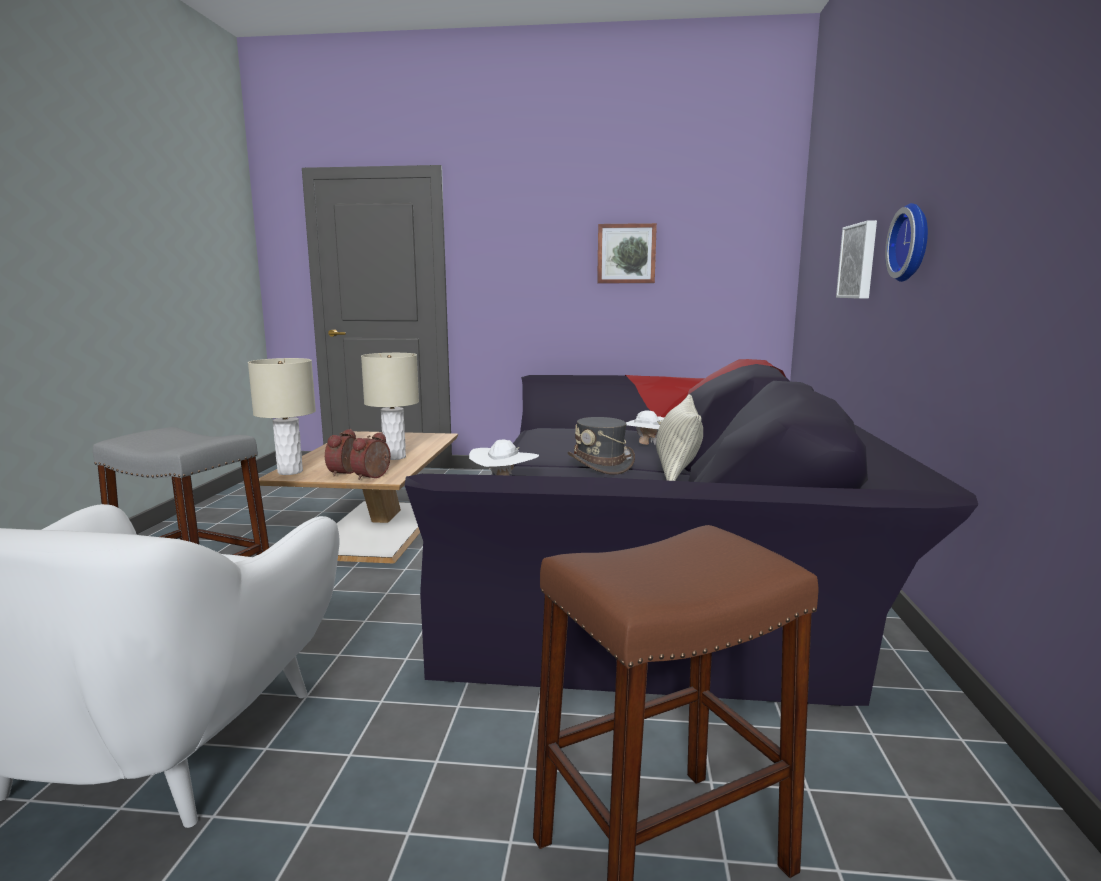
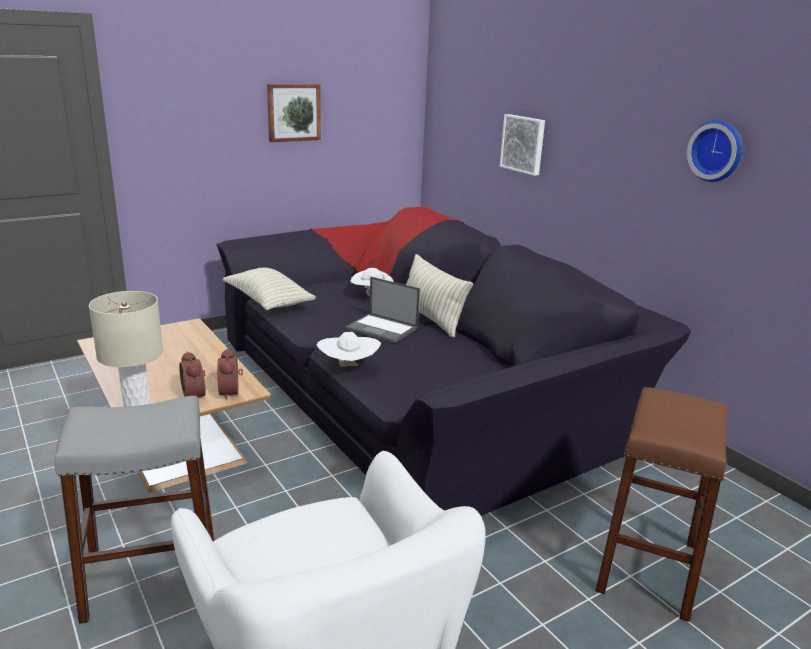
camera: 40 degrees left, 10 degrees up
beige table lamp [361,353,419,460] -> none
grey hat [567,417,635,475] -> laptop [345,277,420,344]
wall clock [885,203,928,282] -> wall clock moved to [687,120,742,182]
none -> pillow [223,268,316,310]

